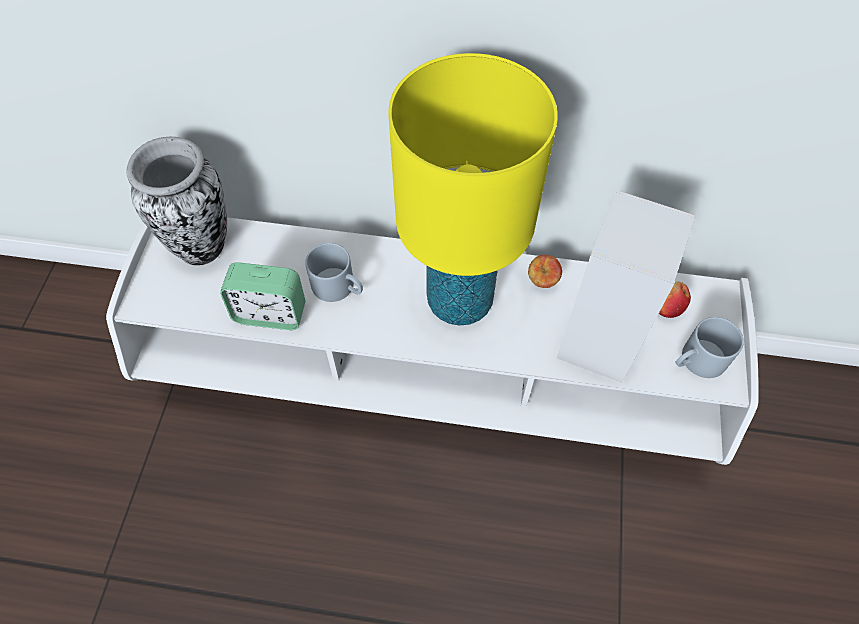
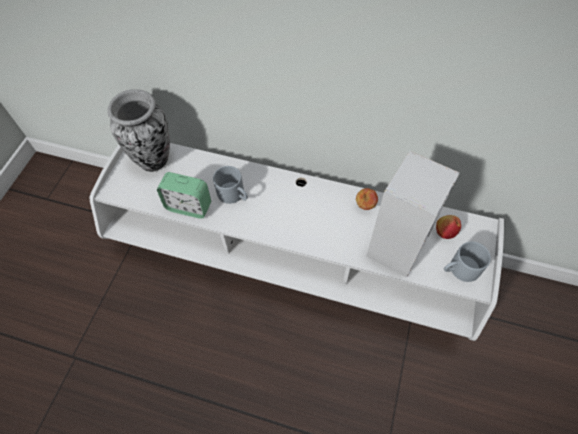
camera: 10 degrees right, 0 degrees up
yellow table lamp [388,53,558,326] -> none

